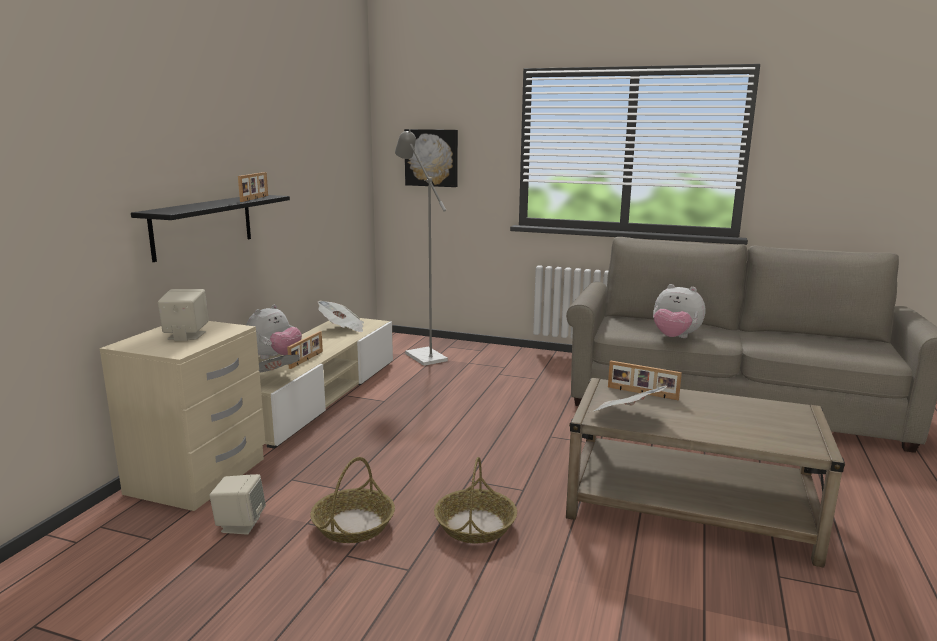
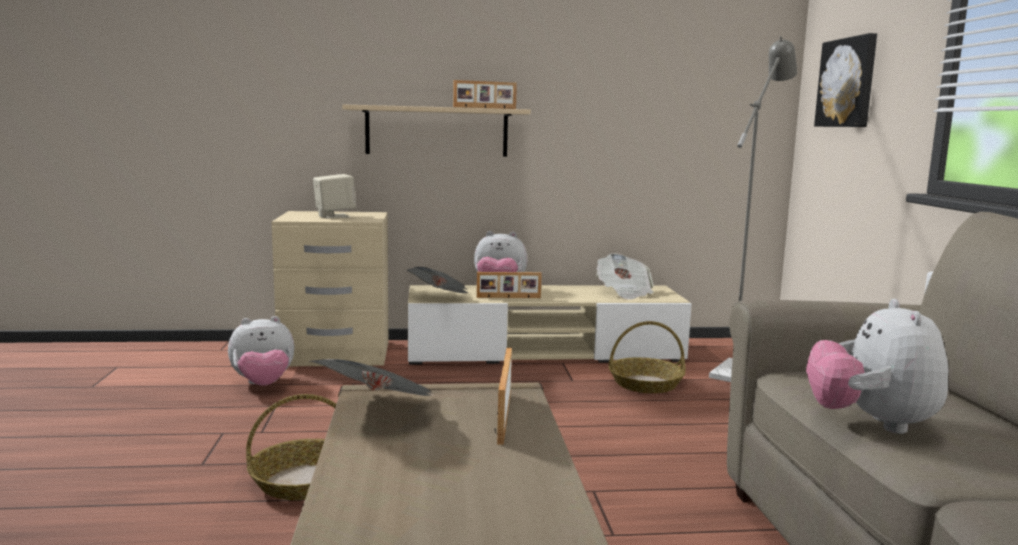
camera: 65 degrees right, 5 degrees down
black shelf [131,195,290,262] -> beige shelf [342,104,531,157]
beige speaker [209,474,266,535] -> plush toy [228,316,294,386]
basket [311,457,395,543] -> basket moved to [609,321,686,393]

